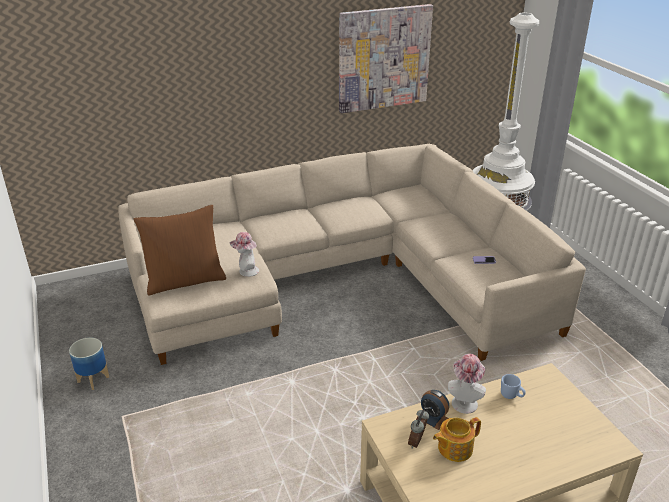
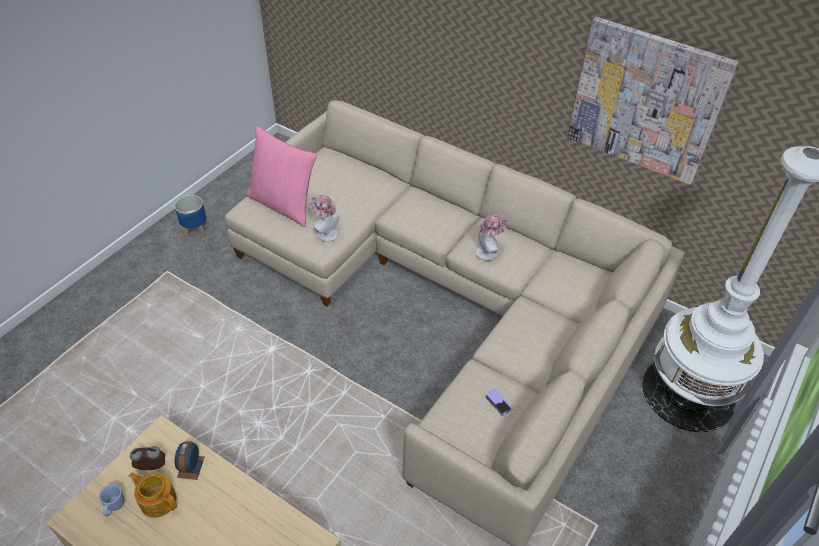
camera: 55 degrees right, 15 degrees up
brown pillow [133,205,226,296] -> pink pillow [247,126,317,227]
hat [448,354,486,414] -> hat moved to [476,214,508,261]
blue mug [501,374,526,399] -> blue mug moved to [99,484,124,517]

